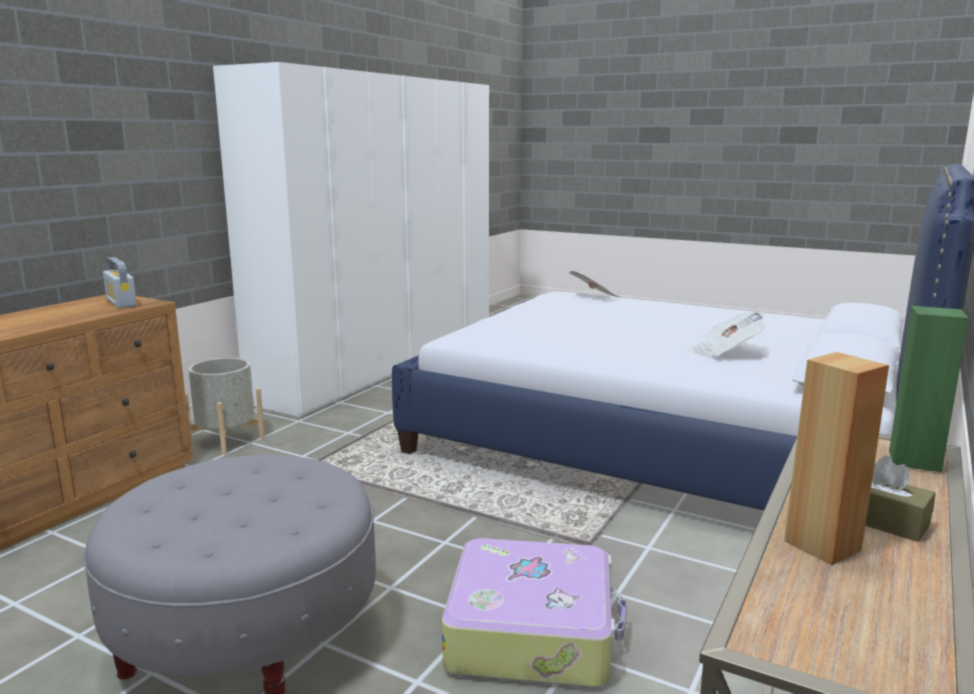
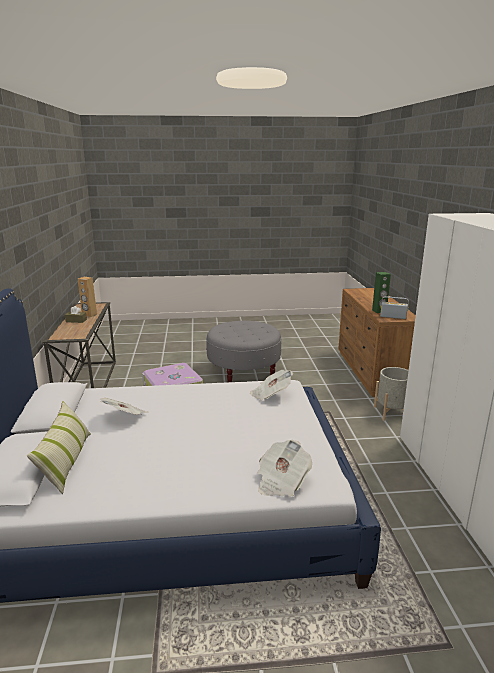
camera: 145 degrees right, 5 degrees up
green speaker [889,306,969,472] -> green speaker moved to [372,272,391,313]
none -> pillow [27,401,91,494]
none -> newspaper [250,370,293,401]

